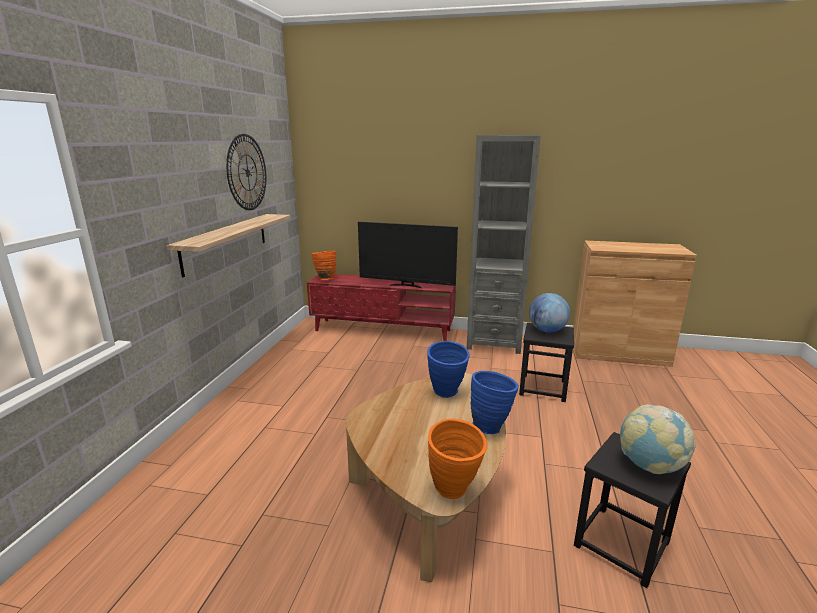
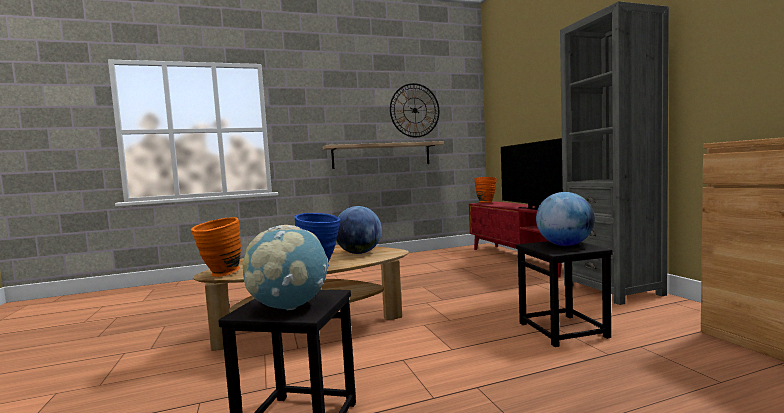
camera: 60 degrees right, 15 degrees down
blue vase [427,341,470,398] -> globe [336,206,382,254]

